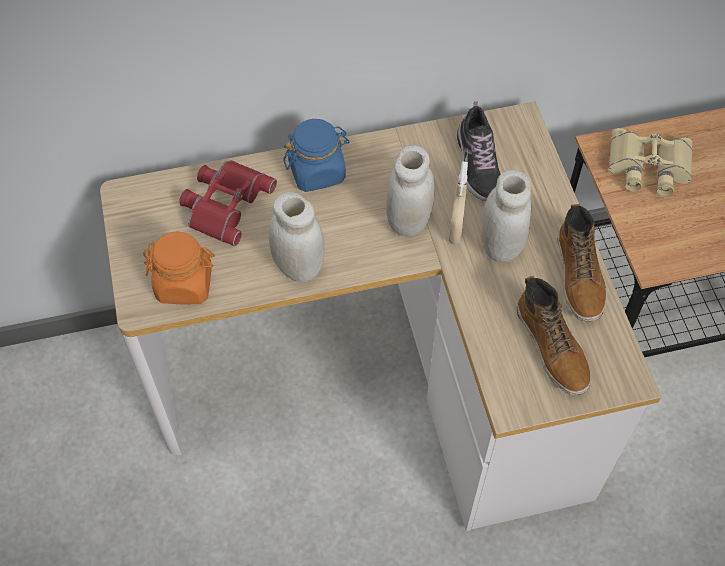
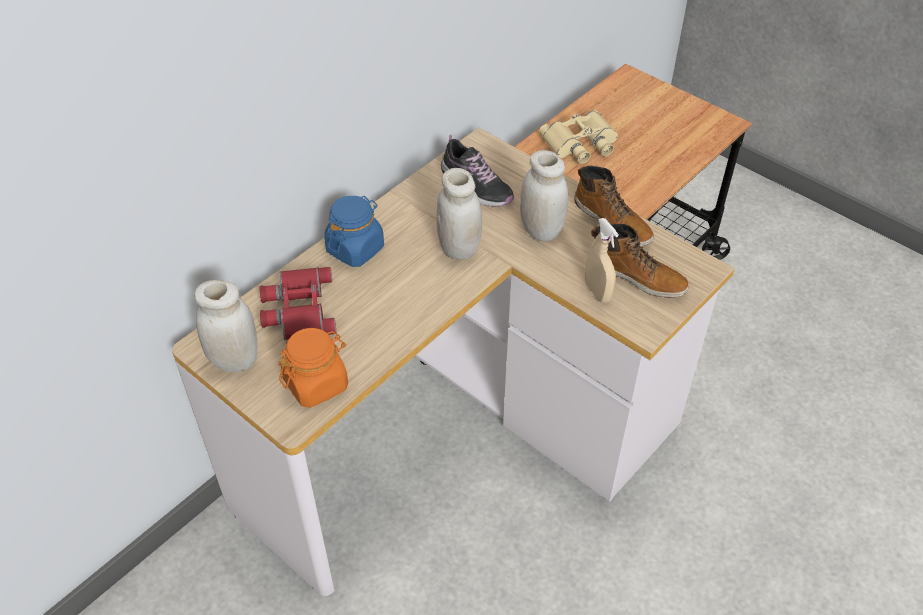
camera: 35 degrees left, 10 degrees down
white jar [269,192,325,283] -> white jar moved to [194,280,258,372]
beige spray bottle [449,161,468,245] -> beige spray bottle moved to [585,218,619,303]

